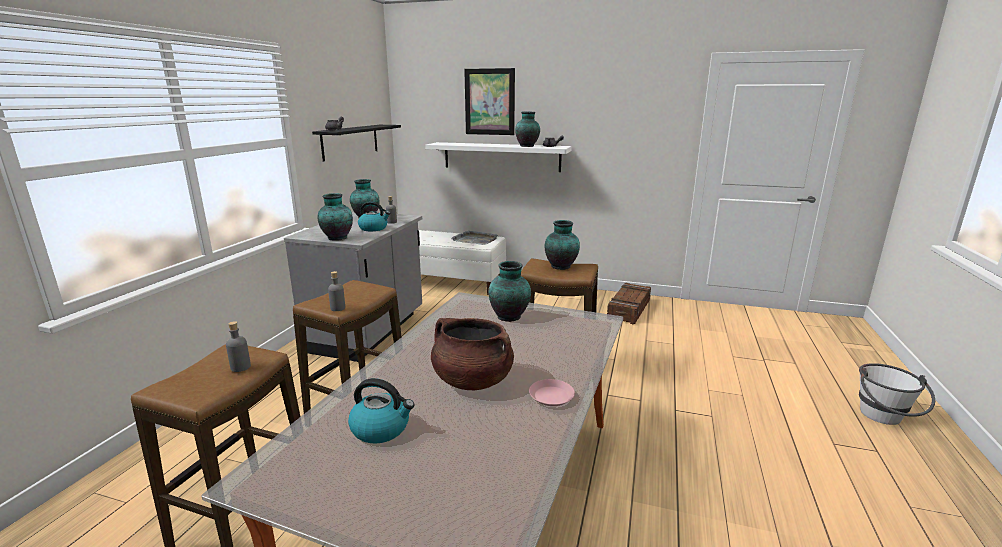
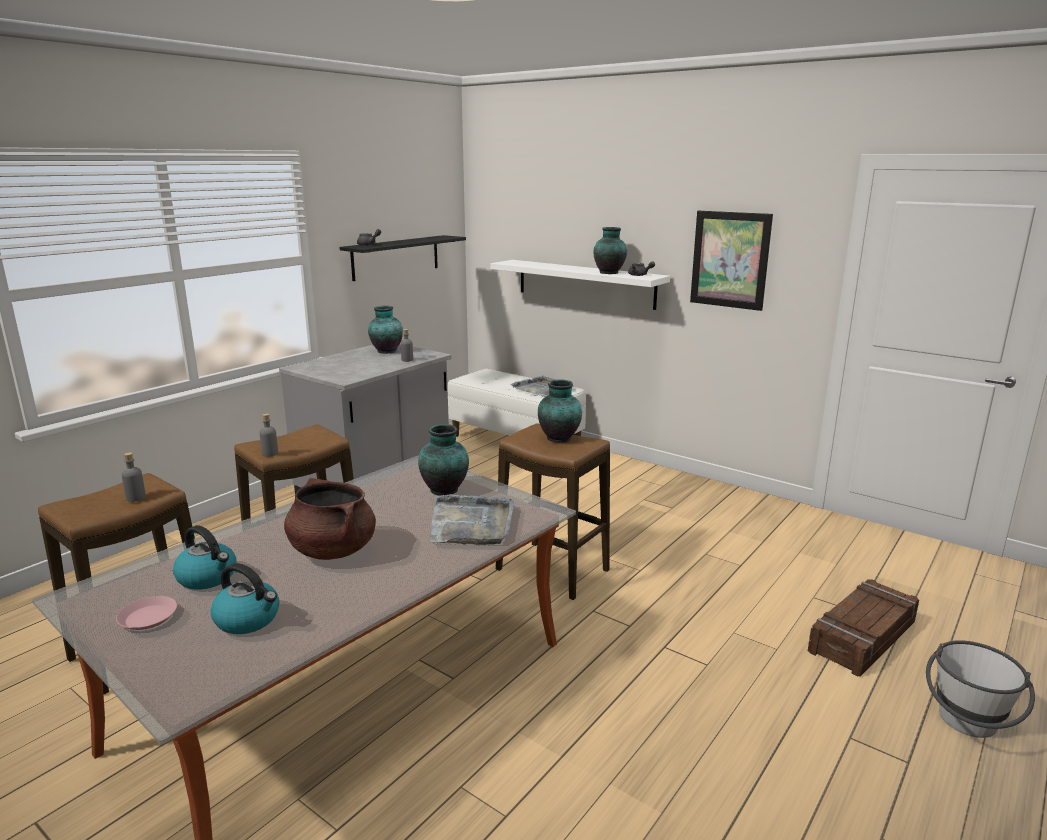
camera: 20 degrees right, 0 degrees up
vase [317,193,353,241] -> none
kettle [358,201,390,231] -> kettle moved to [211,563,280,634]
picture [464,68,515,135] -> picture moved to [690,211,773,311]
pink plate [529,379,575,406] -> pink plate moved to [116,596,177,630]
crate [607,283,651,325] -> crate moved to [808,579,919,677]
none -> grey tray [430,494,514,545]

